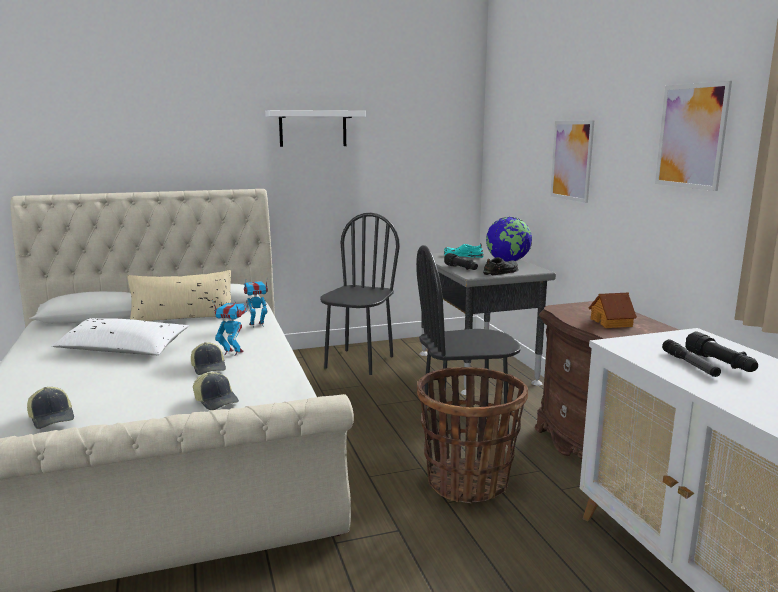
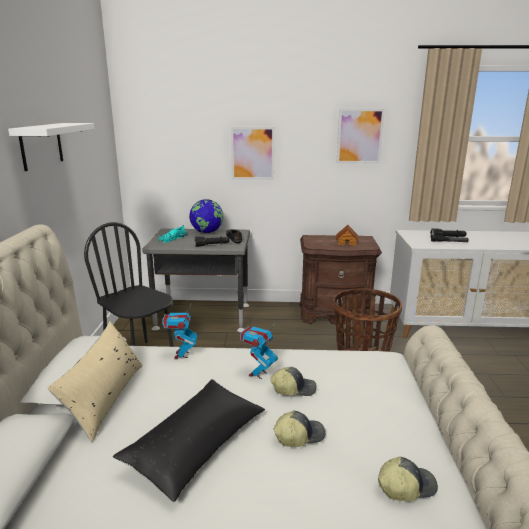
camera: 70 degrees left, 5 degrees up
white pillow [52,318,189,355] -> black pillow [113,379,265,502]
cap [193,372,239,410] -> cap moved to [273,410,325,447]
black chair [416,245,522,447] -> none

